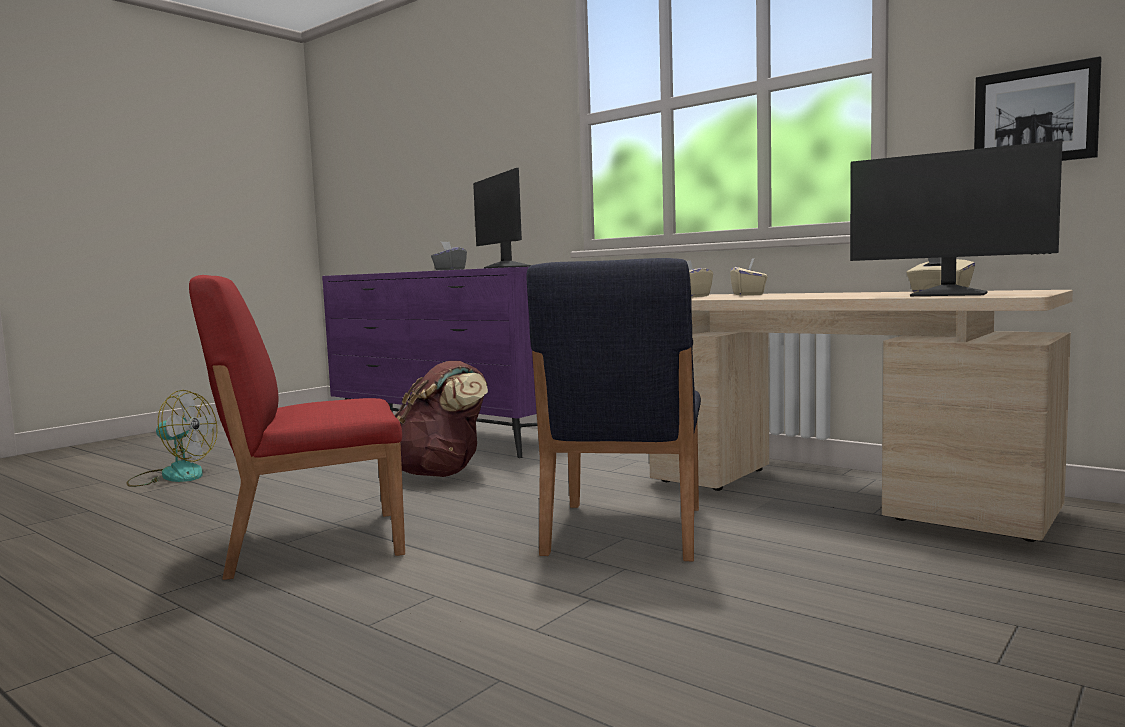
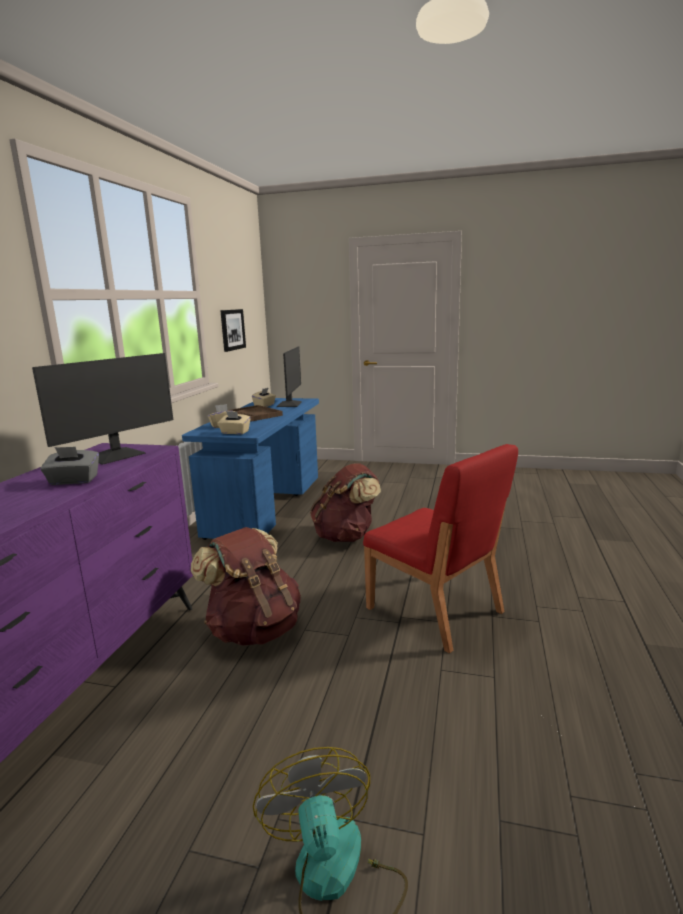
camera: 115 degrees left, 10 degrees up
blue chair [526,258,701,561] -> brown backpack [310,463,381,542]
beige desk [649,290,1073,542] -> blue desk [182,398,319,540]
none -> brown tray [227,405,283,422]

